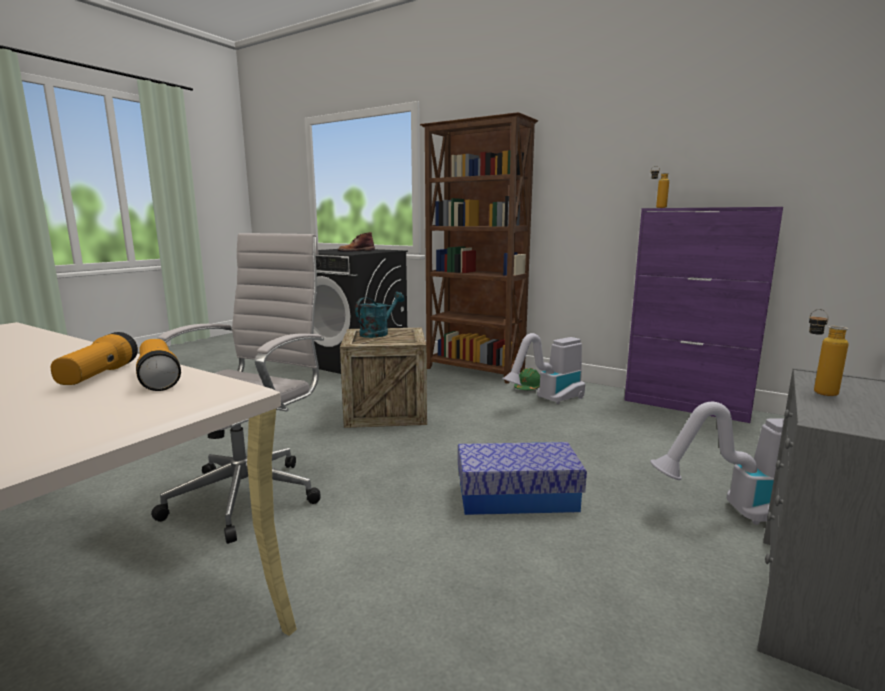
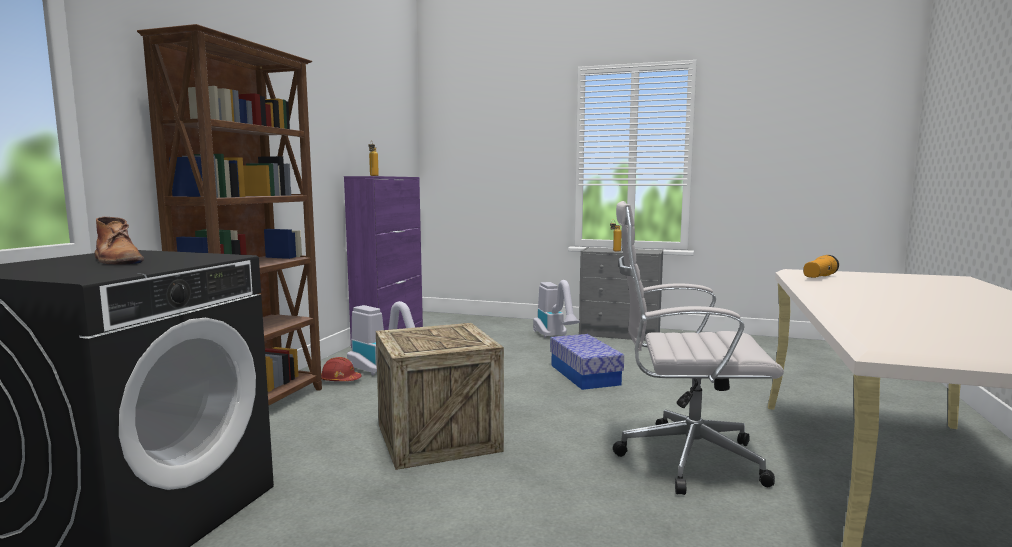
camera: 105 degrees left, 5 degrees down
flashlight [51,332,138,385] -> none
turquoise watering can [355,292,405,338] -> none
green hard hat [514,368,540,390] -> red hard hat [321,357,362,381]

